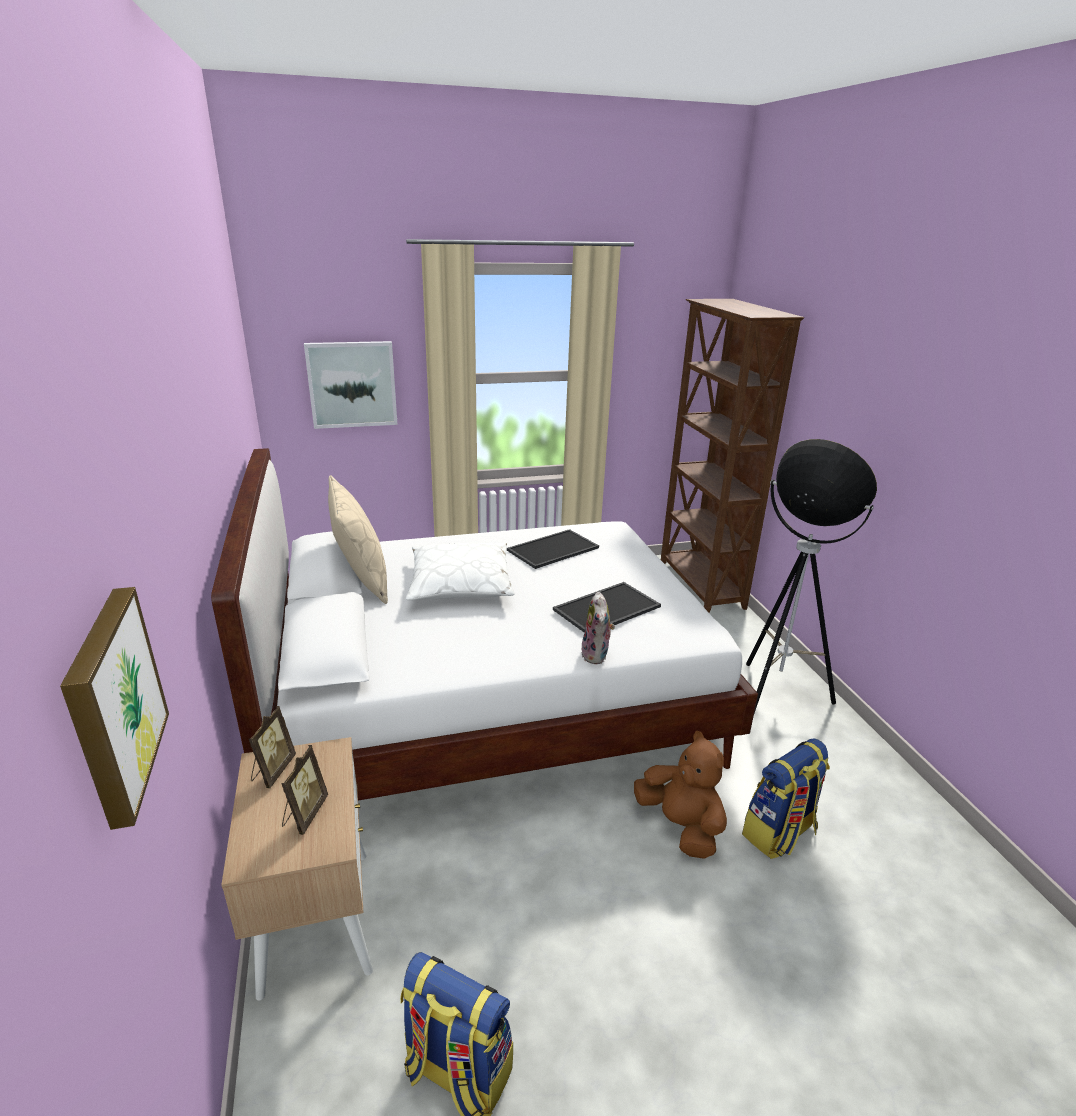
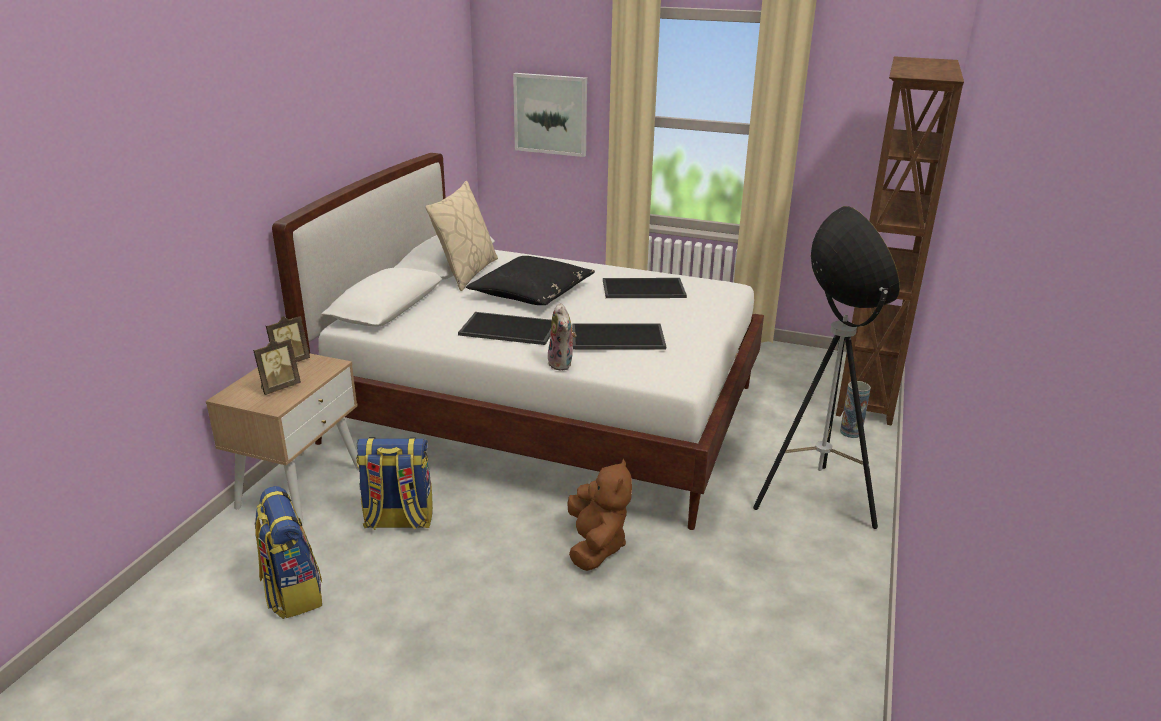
camera: 35 degrees right, 0 degrees up
picture [60,587,169,830] -> none
white pillow [406,543,514,600] -> black pillow [466,256,595,305]
plush toy [581,592,615,664] -> plush toy turned 45 degrees counterclockwise [548,303,577,371]
backpack [742,738,830,859] -> backpack moved to [356,438,433,530]
none -> tray [458,312,552,345]
none -> vase [840,381,871,438]

